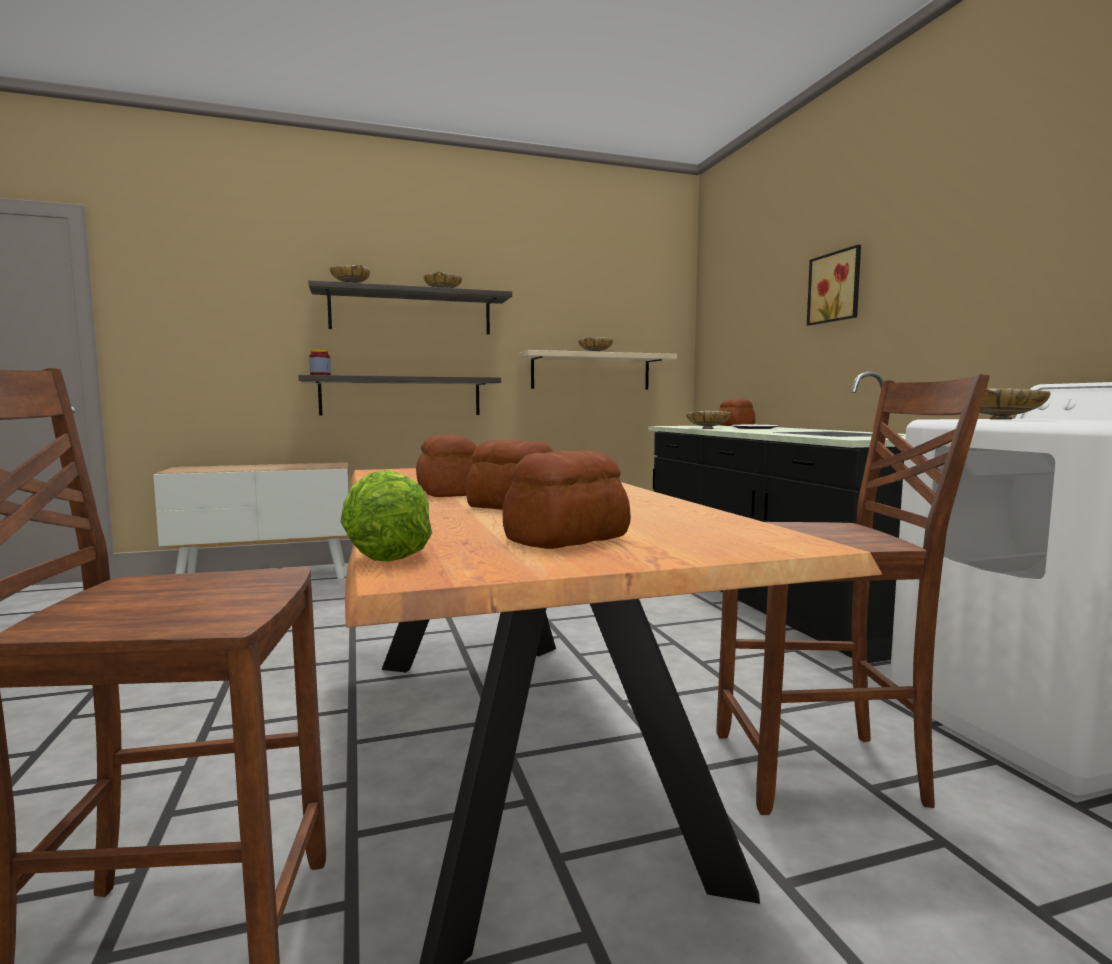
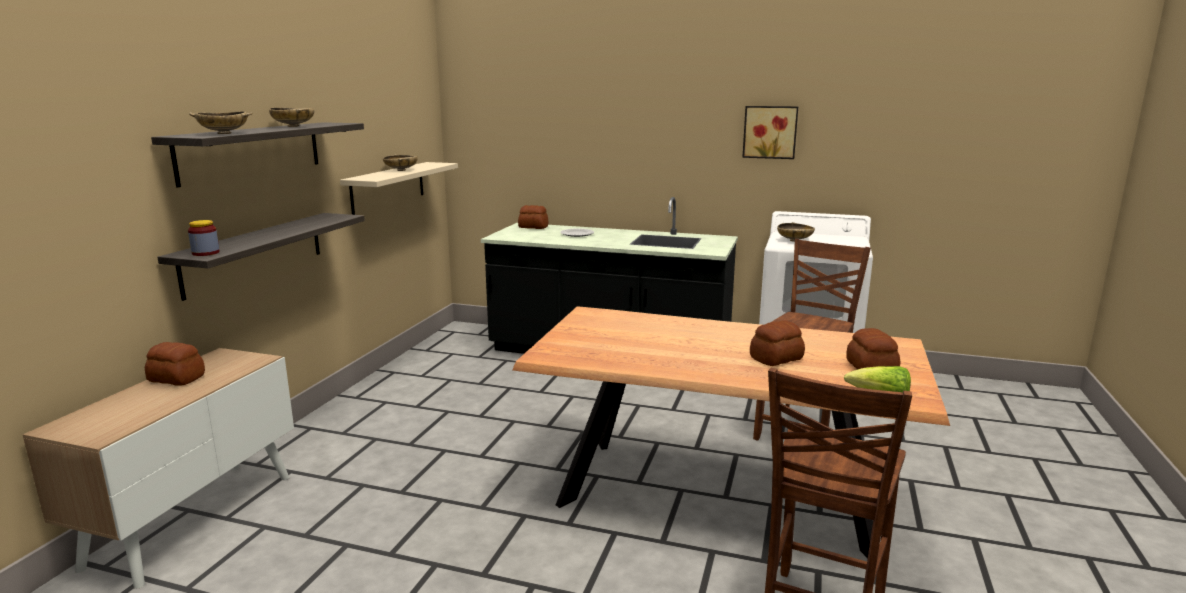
camera: 55 degrees left, 10 degrees up
bread [416,435,477,497] -> bread moved to [145,342,205,386]
beige bowl [686,411,731,429] -> none
picture [807,245,861,326] -> picture moved to [742,106,798,159]

